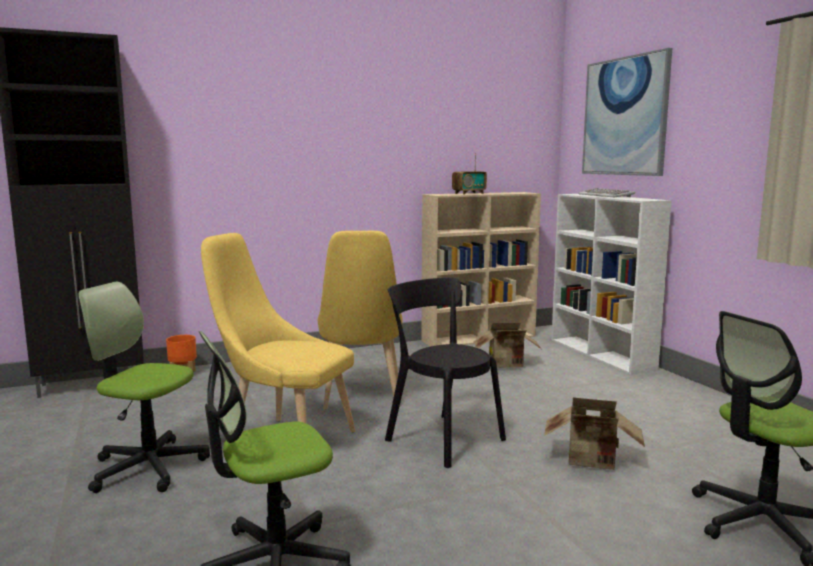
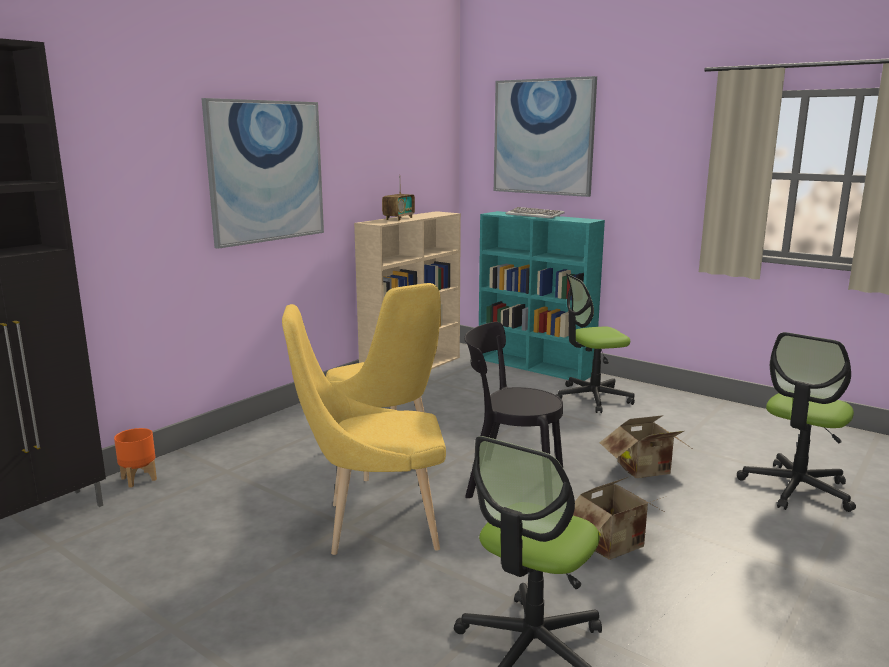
camera: 30 degrees left, 5 degrees up
office chair [78,282,210,493] -> office chair moved to [556,273,635,413]
cardboard box [473,322,541,367] -> cardboard box moved to [573,477,666,560]
white bookcase [551,194,672,375] -> turquoise bookcase [479,211,605,381]
none -> picture [201,98,324,249]

